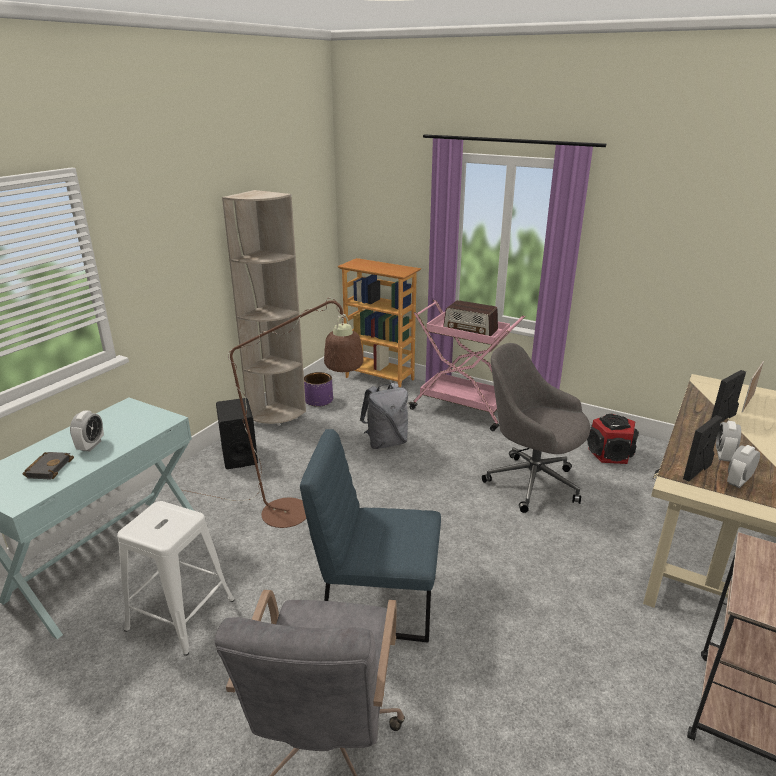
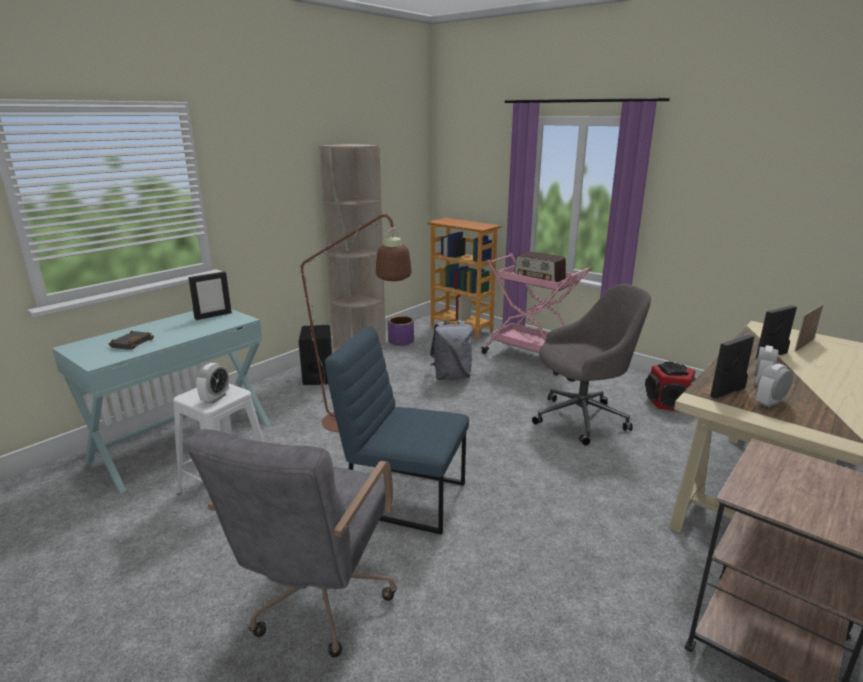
camera: 10 degrees right, 5 degrees down
alarm clock [70,410,104,451] -> alarm clock moved to [196,363,229,404]
grey office chair [482,343,590,513] -> grey office chair turned 120 degrees clockwise [532,284,651,446]
none -> picture frame [188,271,232,320]

